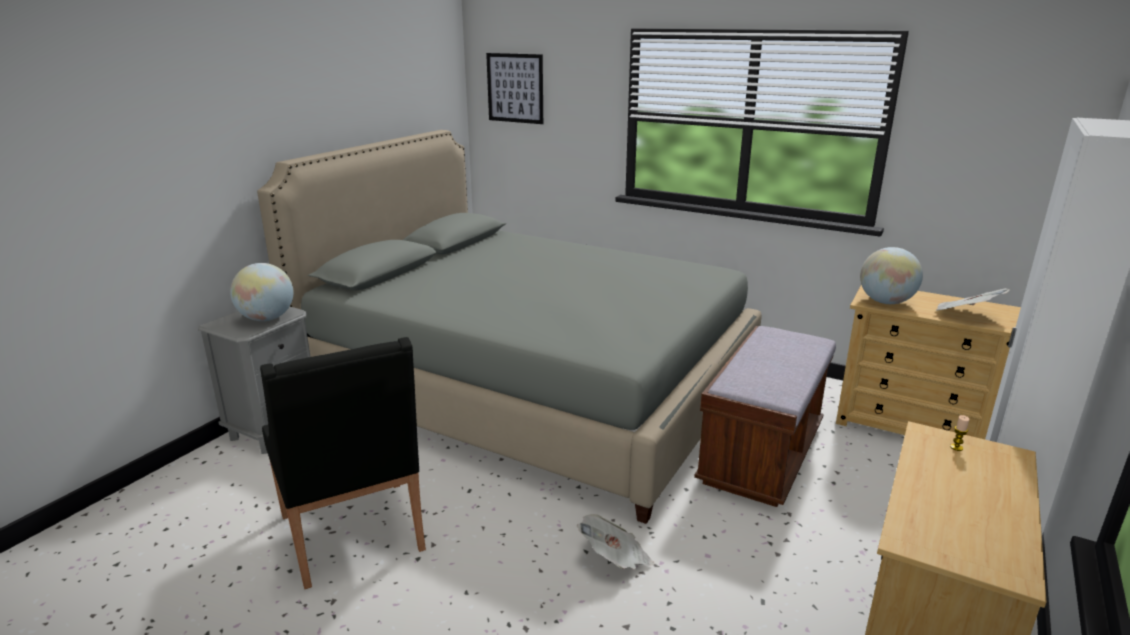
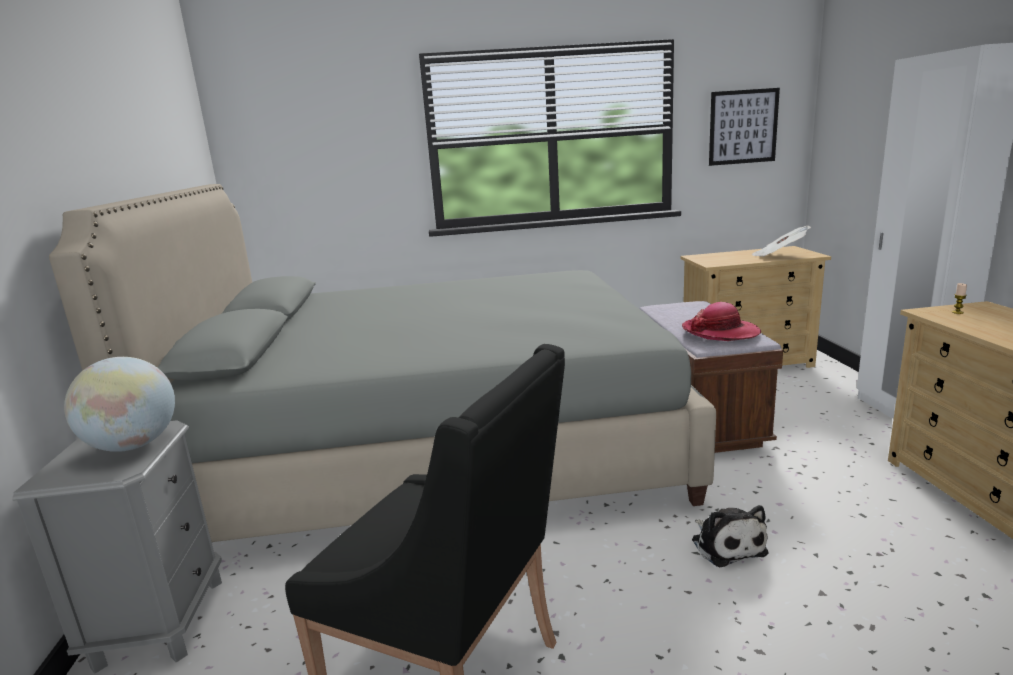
camera: 35 degrees left, 5 degrees down
picture [486,53,543,124] -> picture moved to [709,88,780,166]
newspaper [577,514,654,570] -> plush toy [692,505,769,568]
globe [860,247,923,304] -> none
none -> hat [682,302,761,341]

